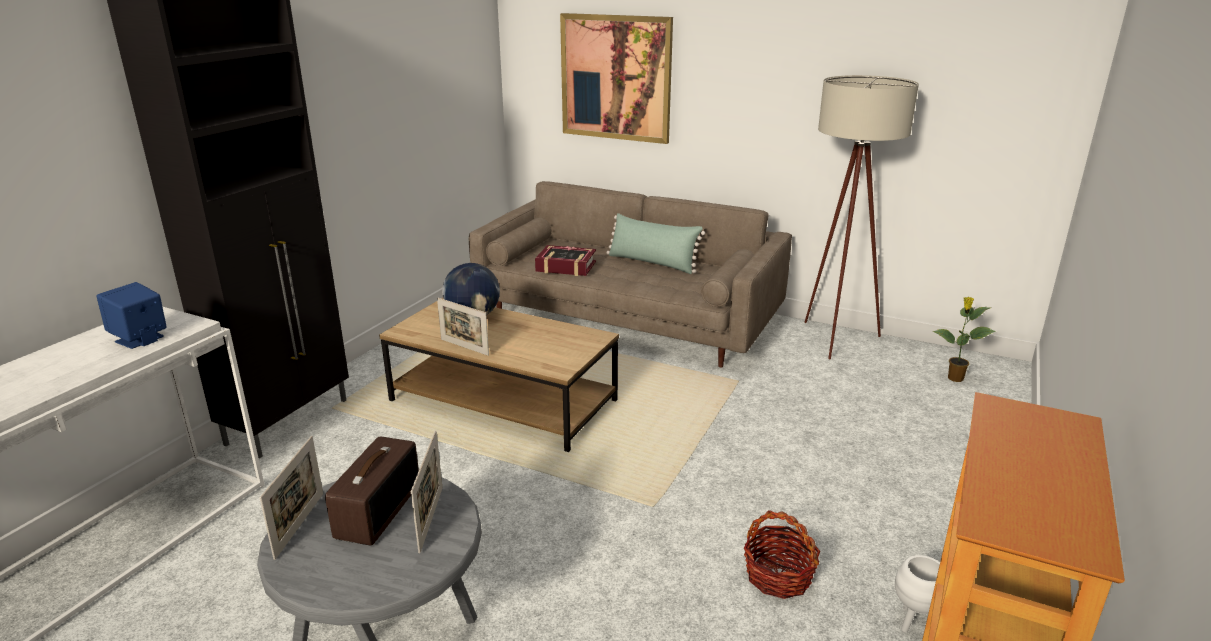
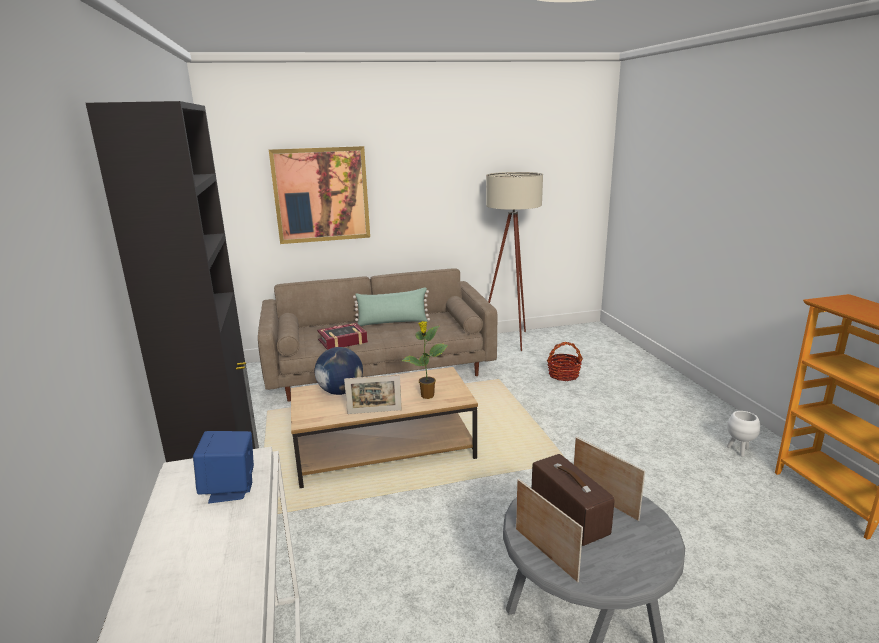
camera: 40 degrees left, 5 degrees down
basket [744,510,820,599] -> basket moved to [547,342,583,381]
potted plant [933,297,996,382] -> potted plant moved to [402,321,448,399]

